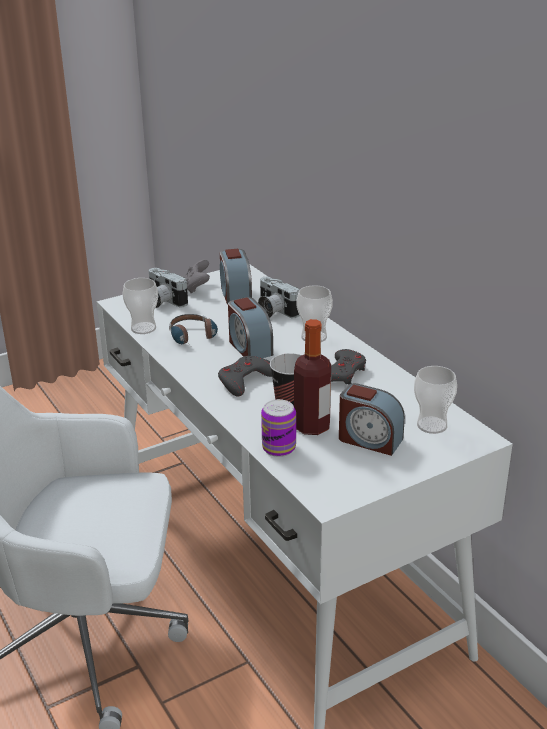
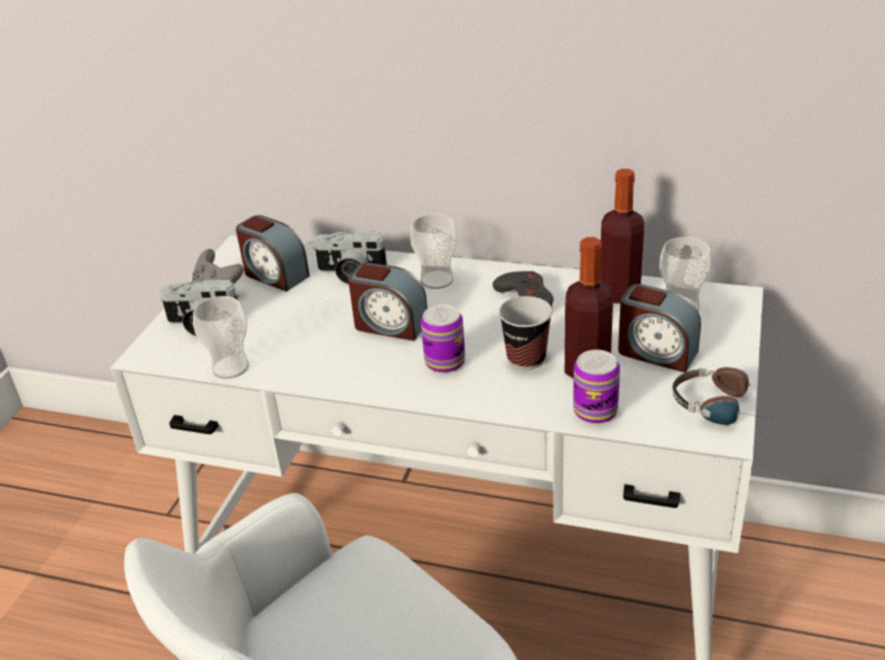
camera: 40 degrees left, 5 degrees up
headphones [169,314,218,344] -> headphones moved to [672,367,774,425]
grey game controller [218,356,272,397] -> can [421,304,465,373]
alarm clock [339,383,405,456] -> alarm clock turned 45 degrees clockwise [618,284,701,373]
none -> bottle [600,169,644,304]

